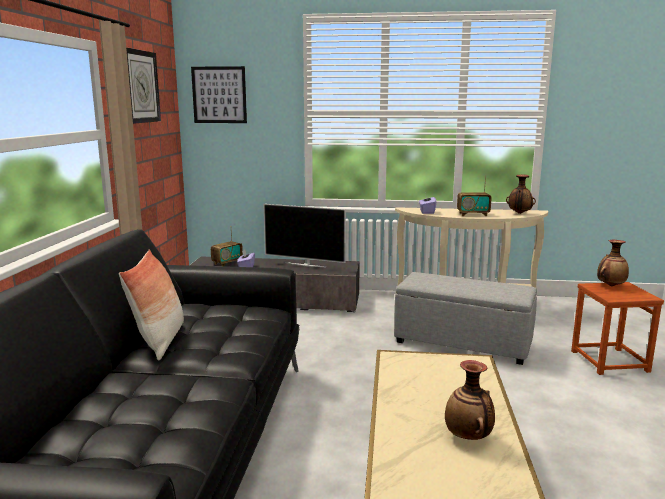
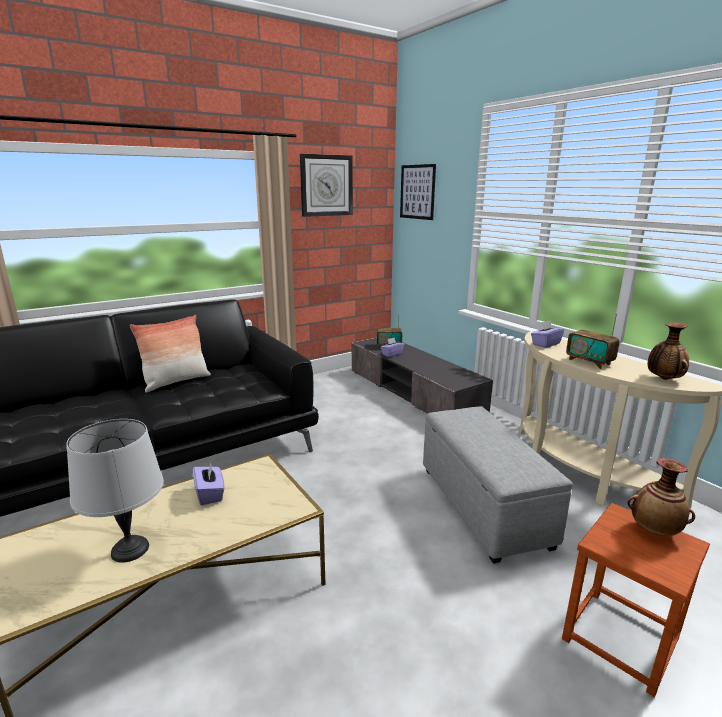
camera: 50 degrees right, 5 degrees up
television [264,204,346,267] -> none
vase [445,360,495,440] -> grey table lamp [66,419,164,563]
none -> purple tissue box [193,463,224,505]

